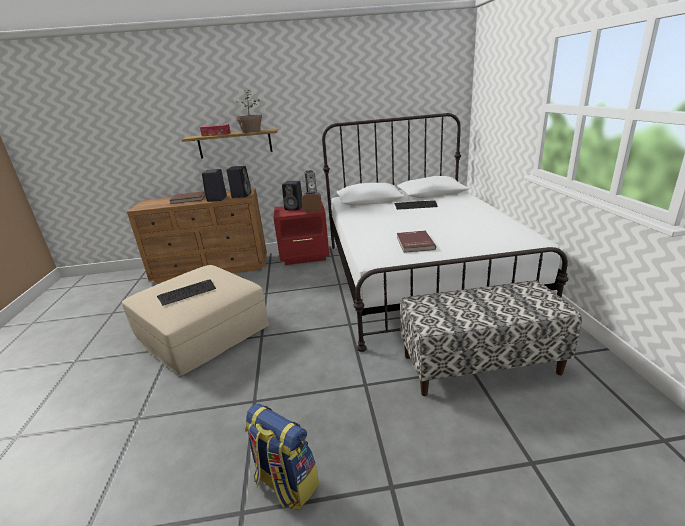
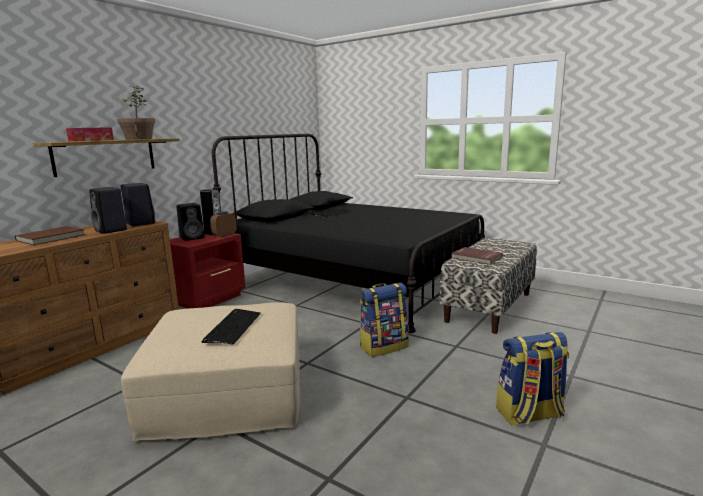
camera: 50 degrees left, 10 degrees down
white bed [322,113,568,352] -> black bed [212,134,485,333]
red book [397,231,436,253] -> red book moved to [451,247,503,265]
none -> backpack [360,283,409,357]

